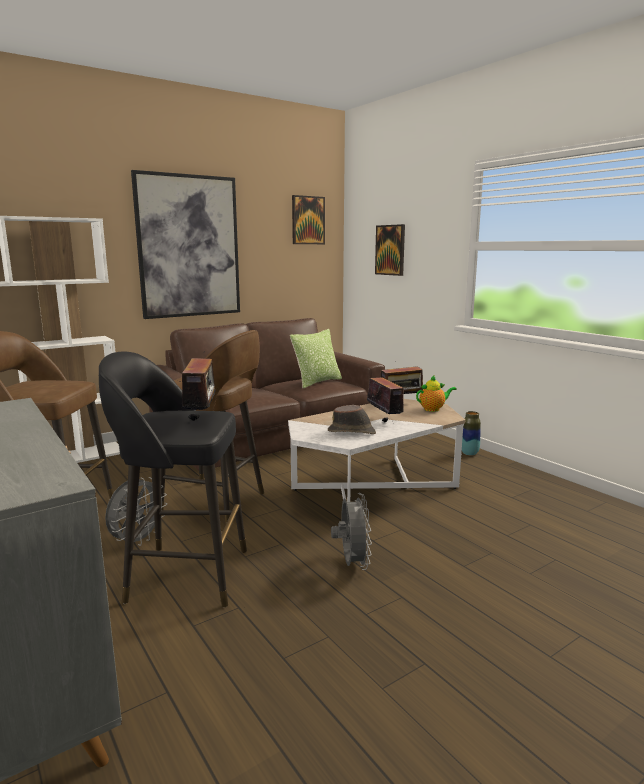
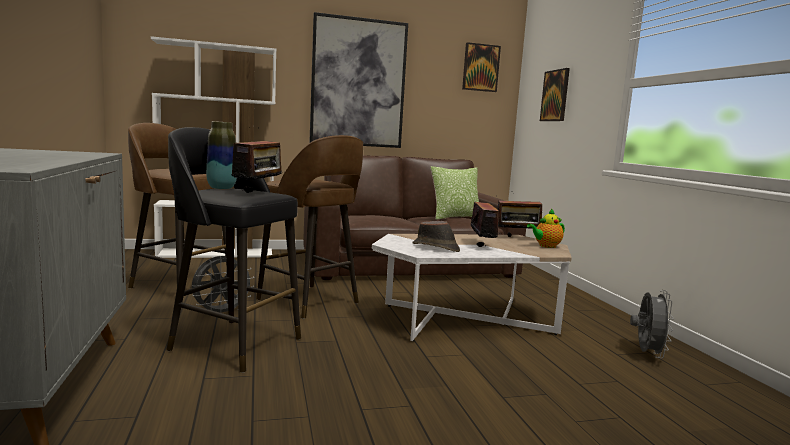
camera: 20 degrees right, 5 degrees down
grey fan [331,493,372,570] -> grey fan moved to [630,290,674,359]
teapot [416,375,457,412] -> teapot turned 150 degrees clockwise [527,208,565,248]
vase [462,411,481,456] -> vase moved to [206,121,237,189]

